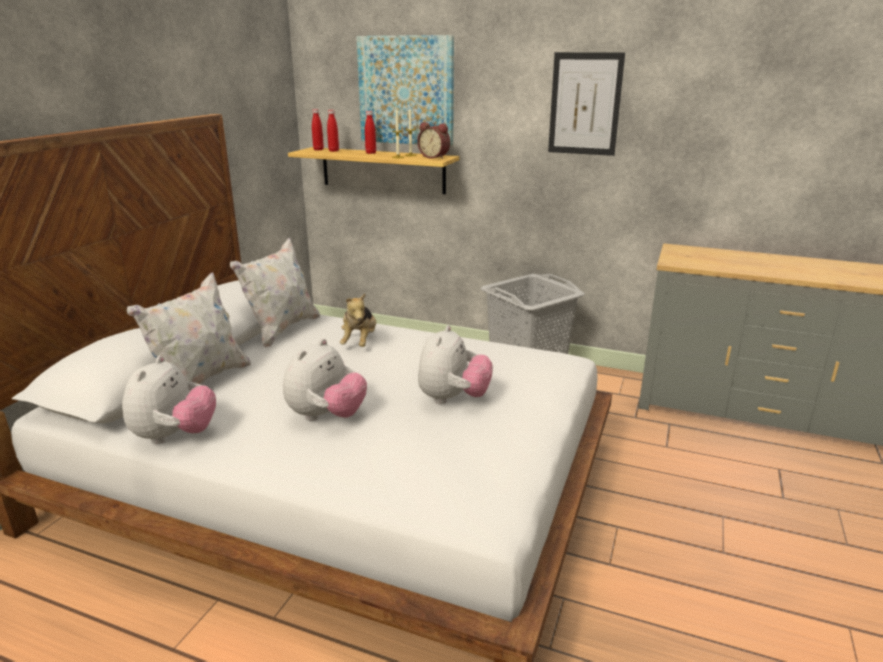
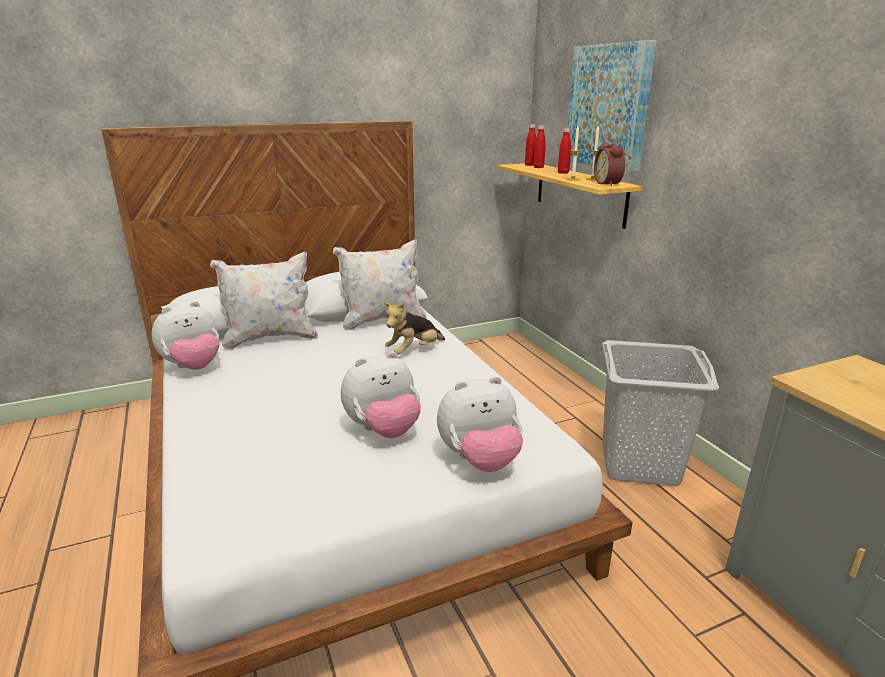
camera: 45 degrees right, 0 degrees up
plush toy [283,339,367,421] -> plush toy moved to [437,376,523,472]
picture [548,52,625,156] -> none

